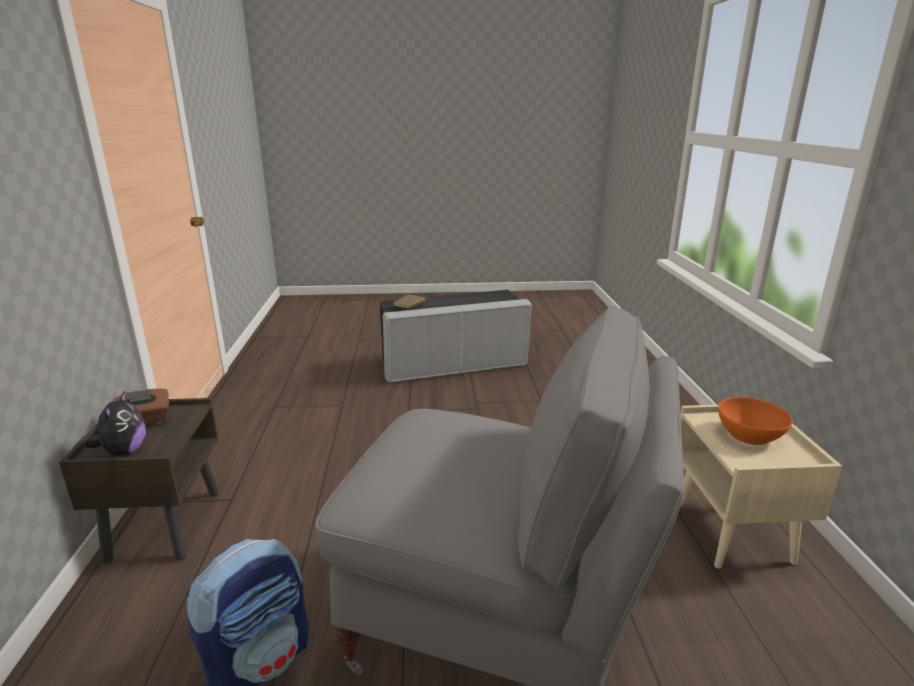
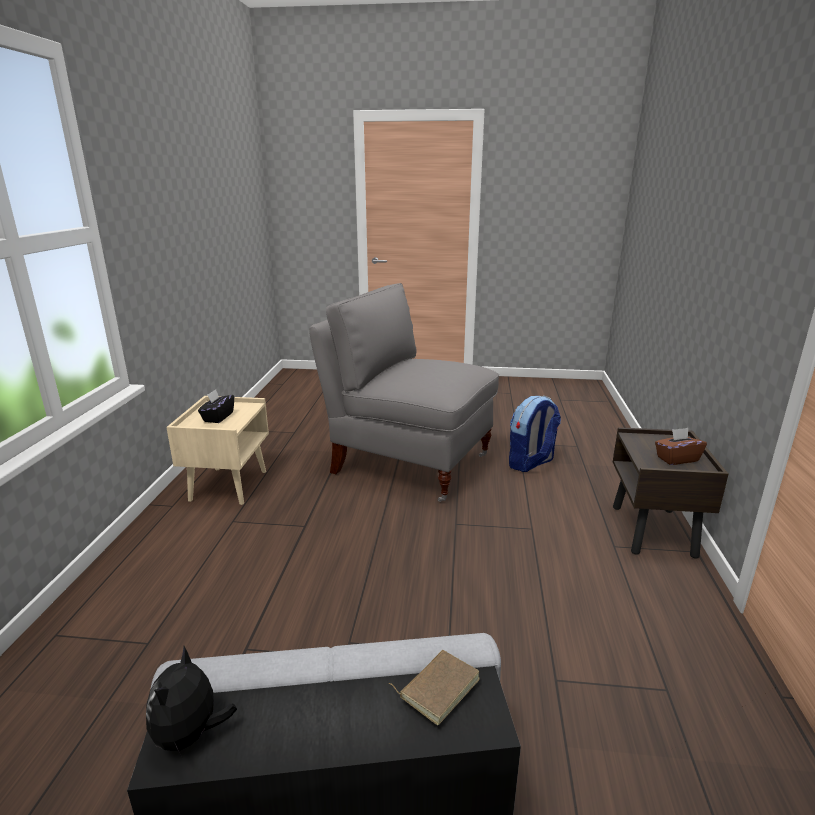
camera: 170 degrees left, 0 degrees up
plush toy [84,390,146,456] -> plush toy moved to [146,646,237,757]
orange bowl [718,397,792,445] -> black tissue box [198,389,234,423]

